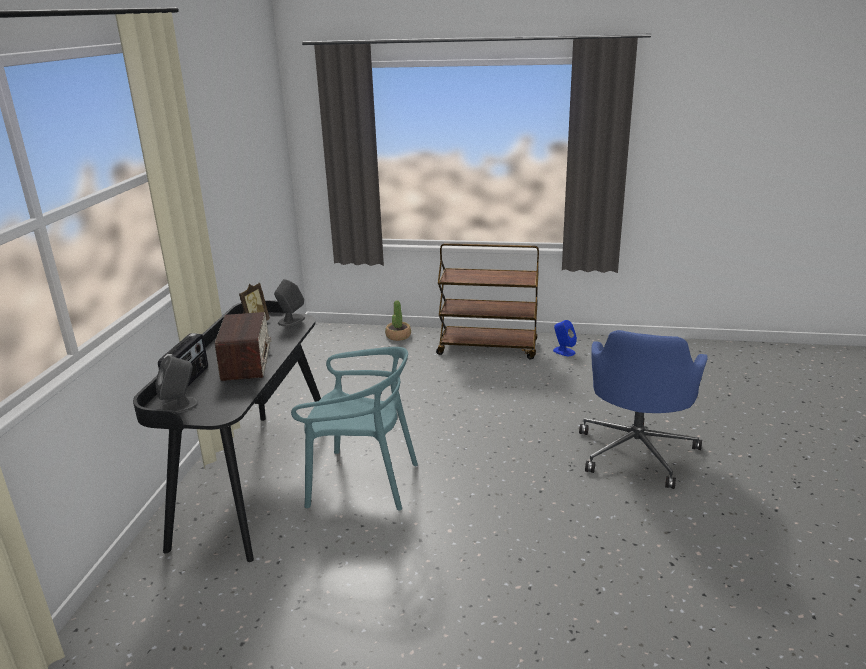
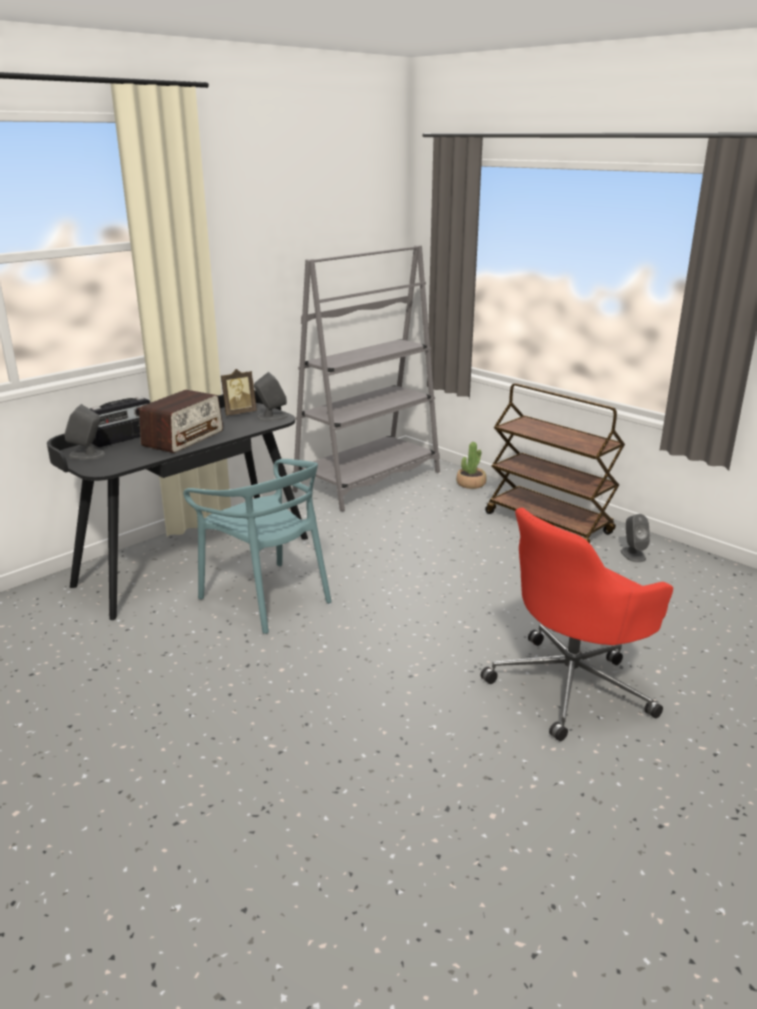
camera: 35 degrees right, 0 degrees up
blue speaker [553,320,577,356] -> grey speaker [621,514,650,562]
blue office chair [579,330,708,489] -> red office chair [481,508,673,741]
none -> grey bookcase [293,245,440,511]

